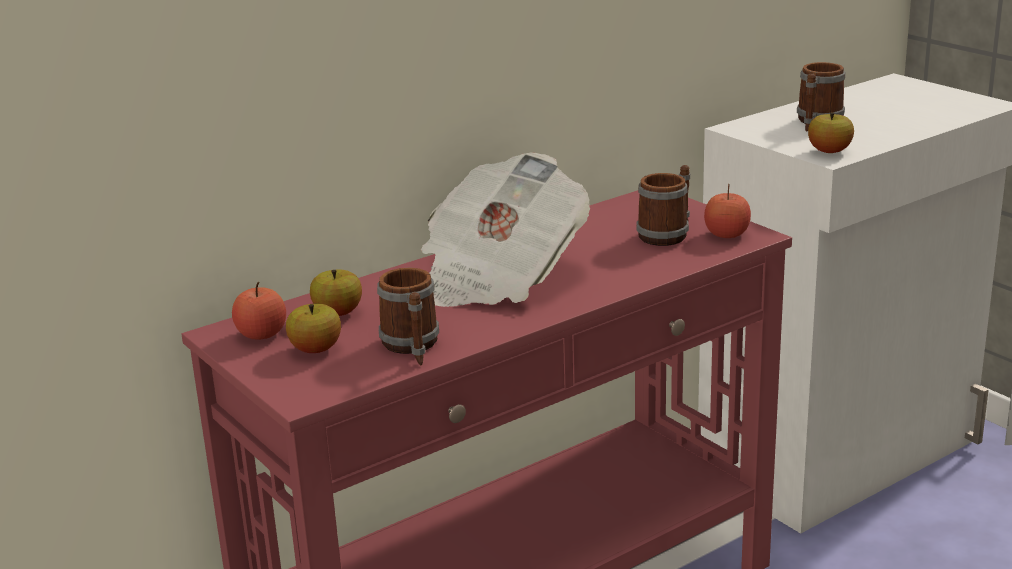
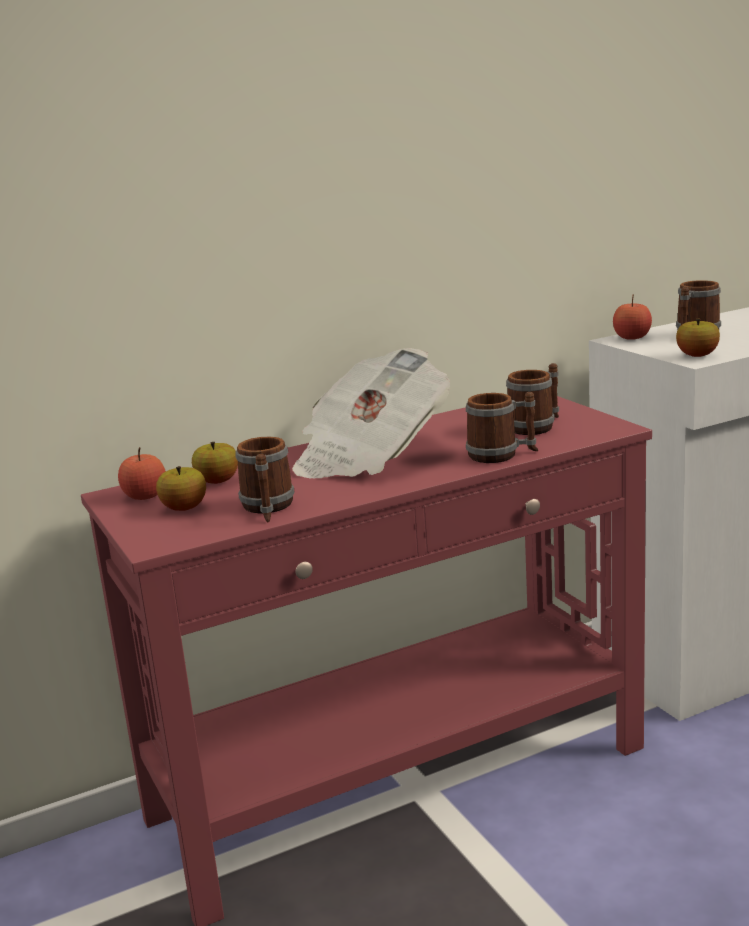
camera: 10 degrees right, 5 degrees down
apple [704,184,751,238] -> apple moved to [613,294,652,340]
none -> mug [466,392,538,463]

